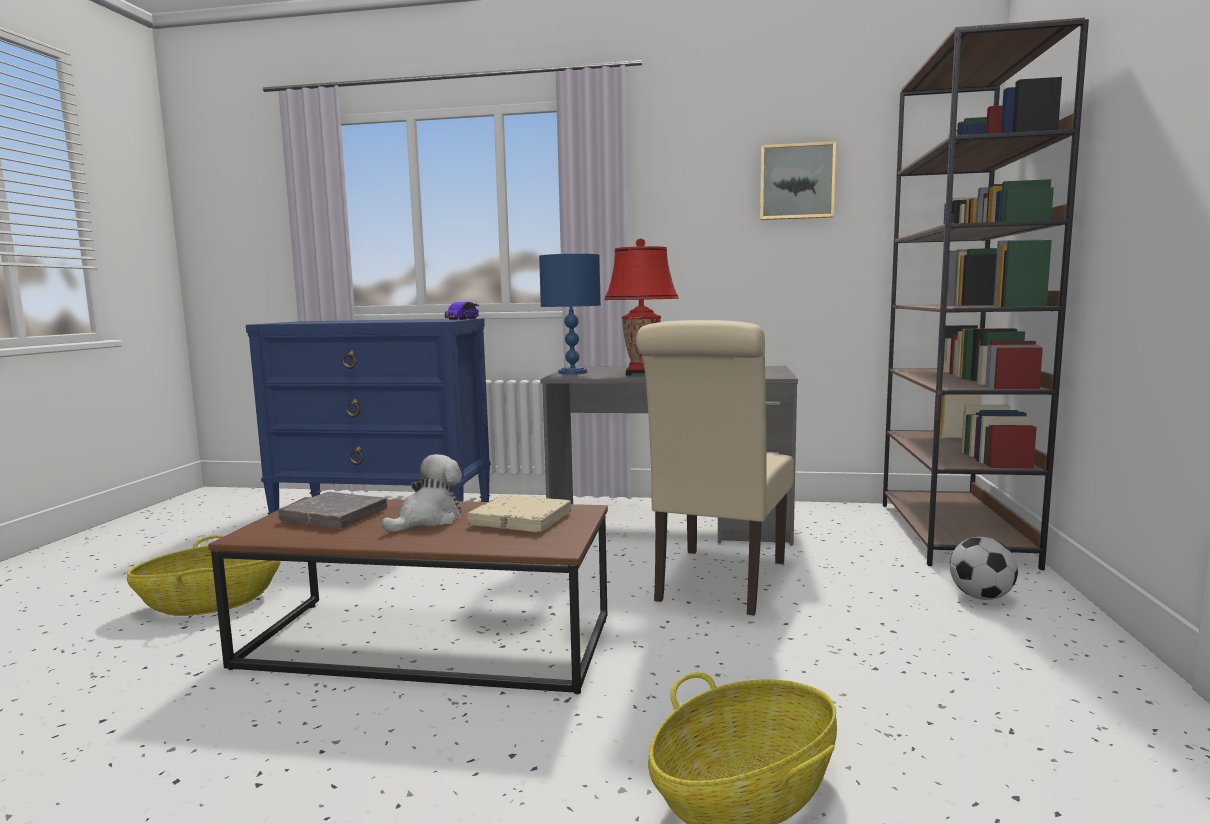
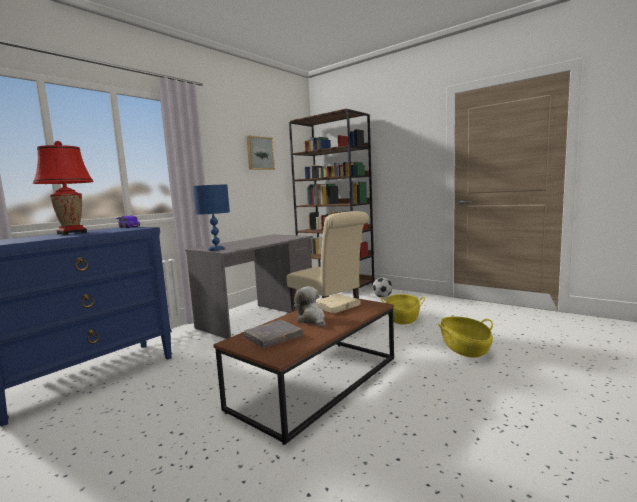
camera: 60 degrees left, 0 degrees up
basket [127,535,281,616] -> basket moved to [381,294,425,325]
red table lamp [604,238,679,376] -> red table lamp moved to [33,141,94,235]

